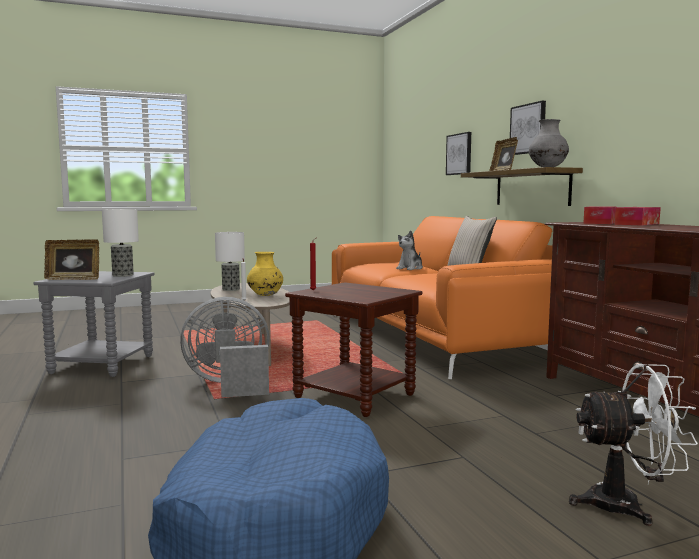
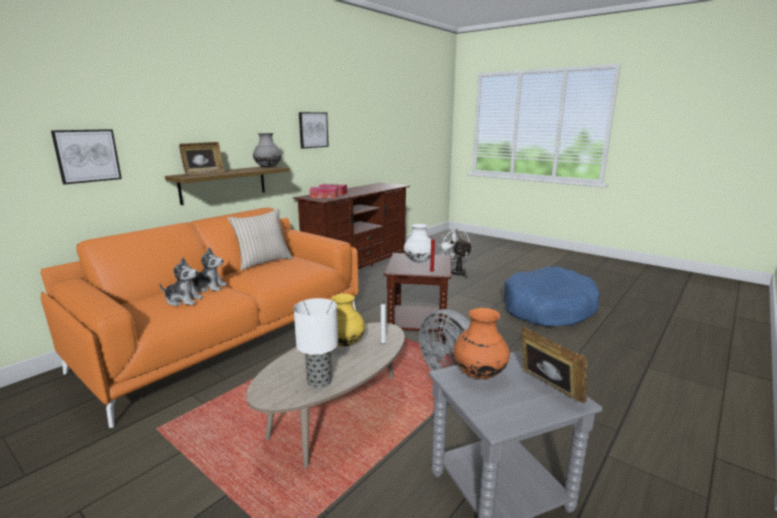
camera: 120 degrees left, 10 degrees up
table lamp [102,209,139,277] -> orange vase [453,308,510,379]
picture [510,101,546,155] -> picture moved to [299,112,329,148]
none -> plush toy [159,258,203,306]
none -> white vase [404,224,431,262]

